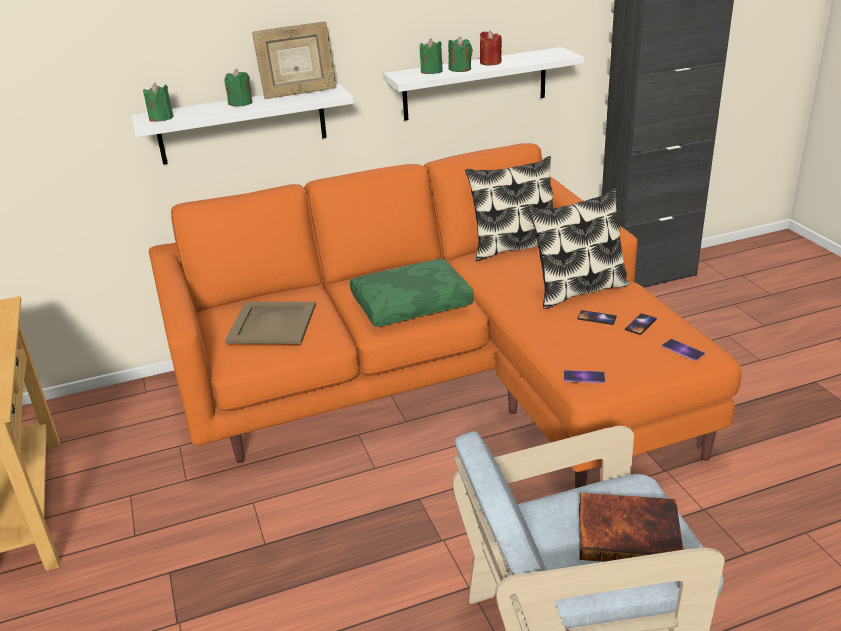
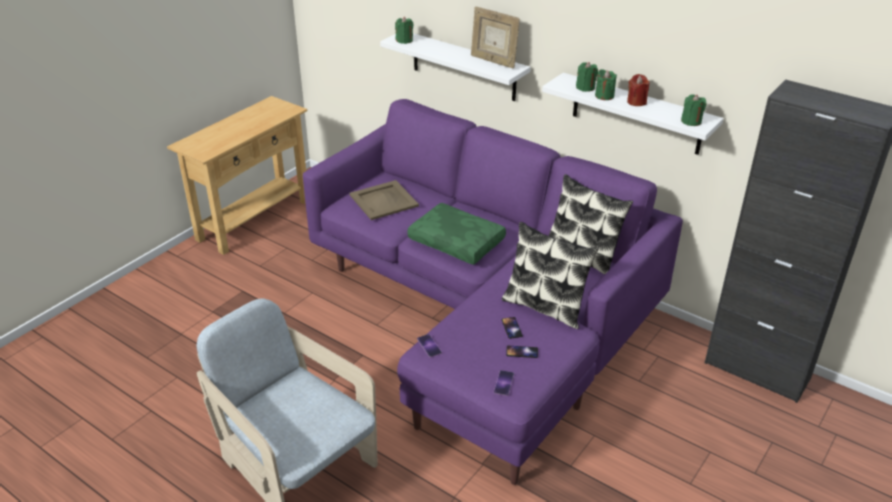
camera: 55 degrees right, 5 degrees up
orange sofa [149,143,741,488] -> purple sofa [303,99,683,485]
green candle [224,69,252,106] -> green candle moved to [681,94,706,126]
book [579,493,683,562] -> none

